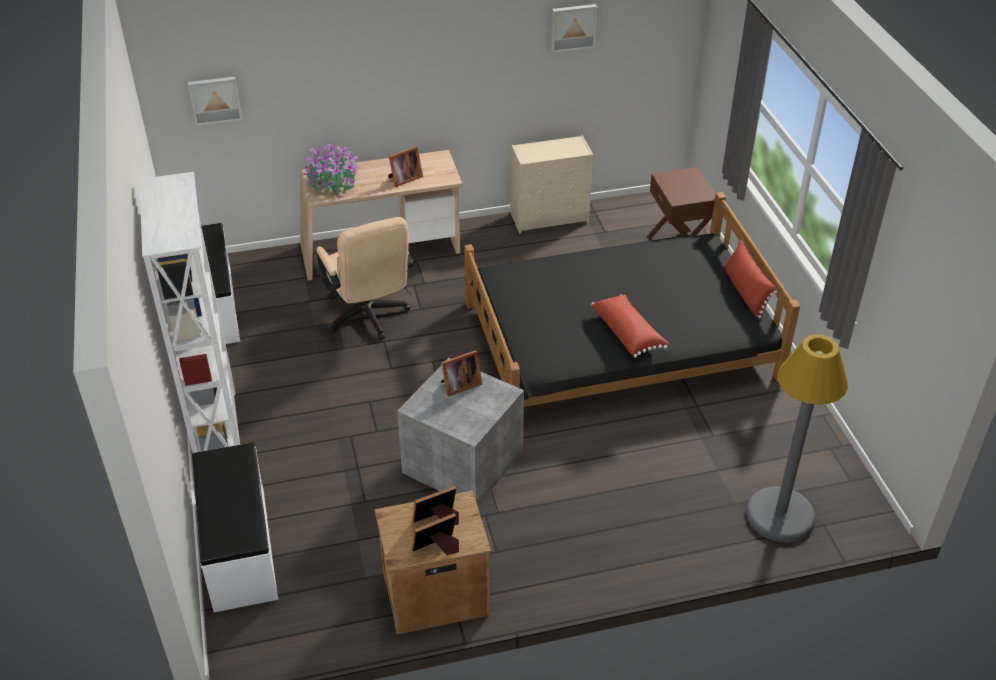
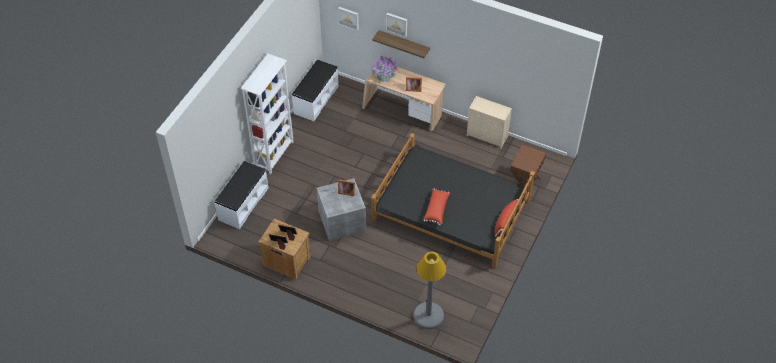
camera: 40 degrees right, 10 degrees up
beige office chair [316,217,414,340] -> none
picture [551,4,597,53] -> picture moved to [386,13,407,37]
none -> shelf [372,30,430,58]

